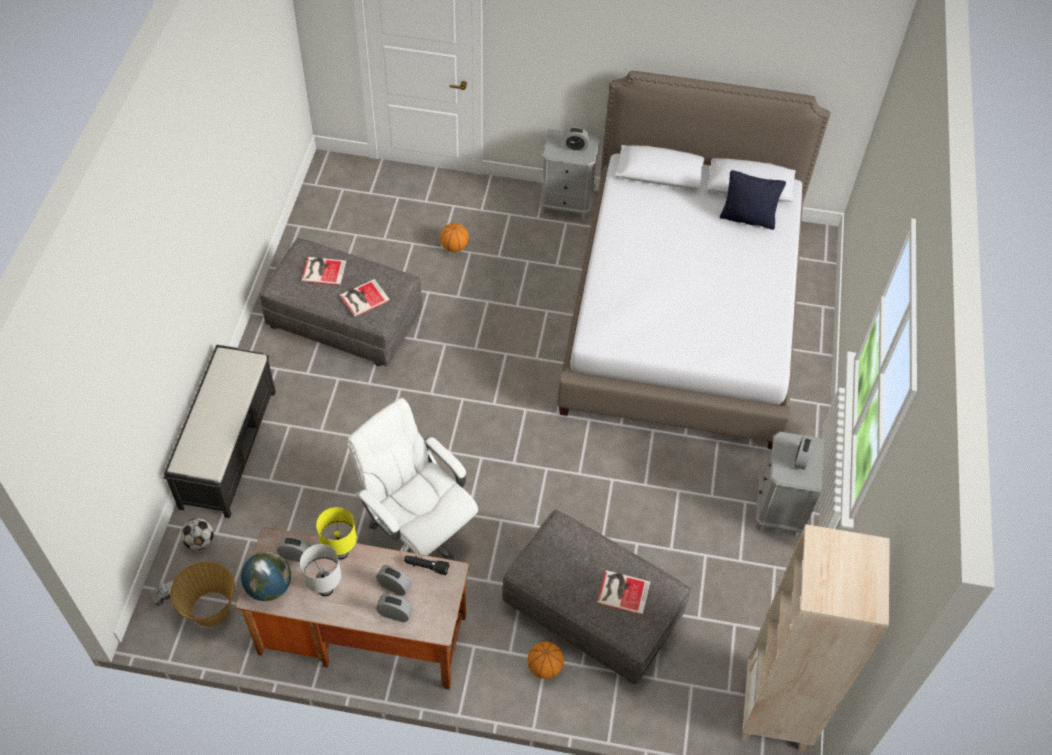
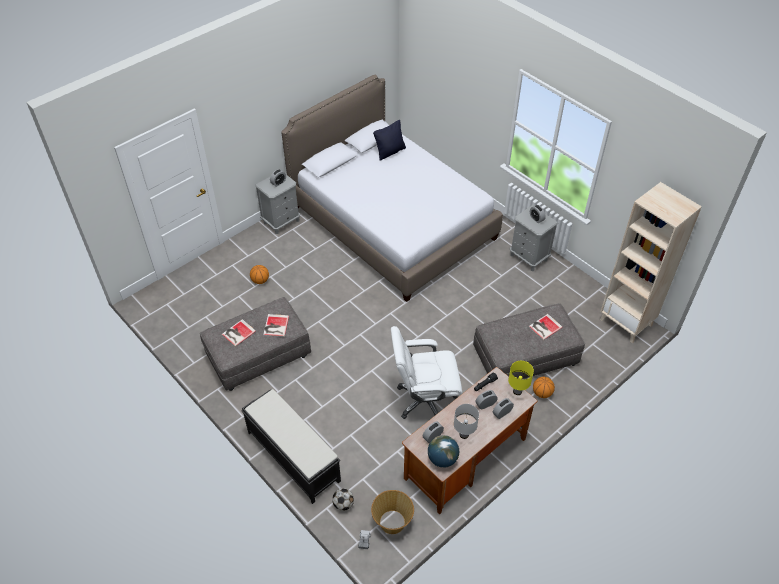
camera: 50 degrees left, 5 degrees down
yellow table lamp [316,507,357,560] -> yellow table lamp moved to [508,361,534,395]

